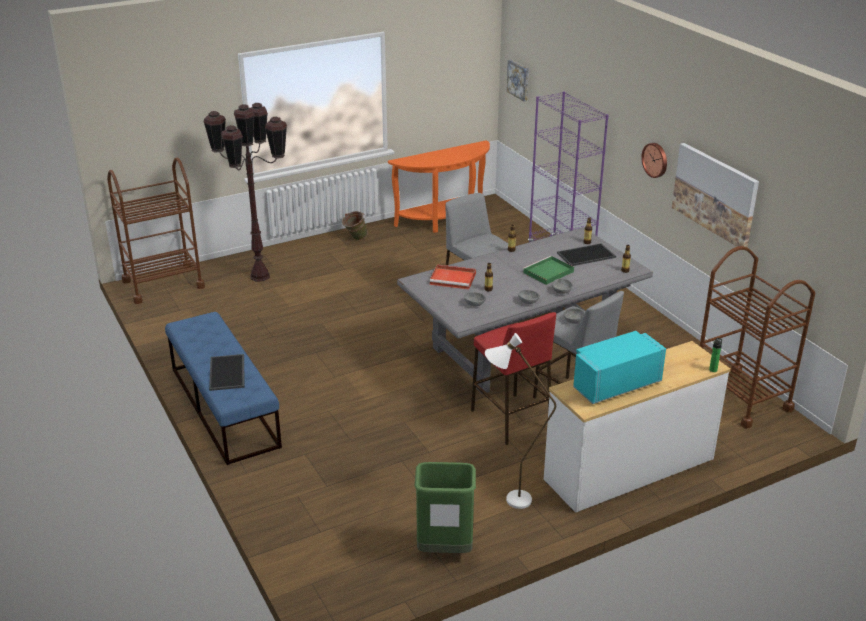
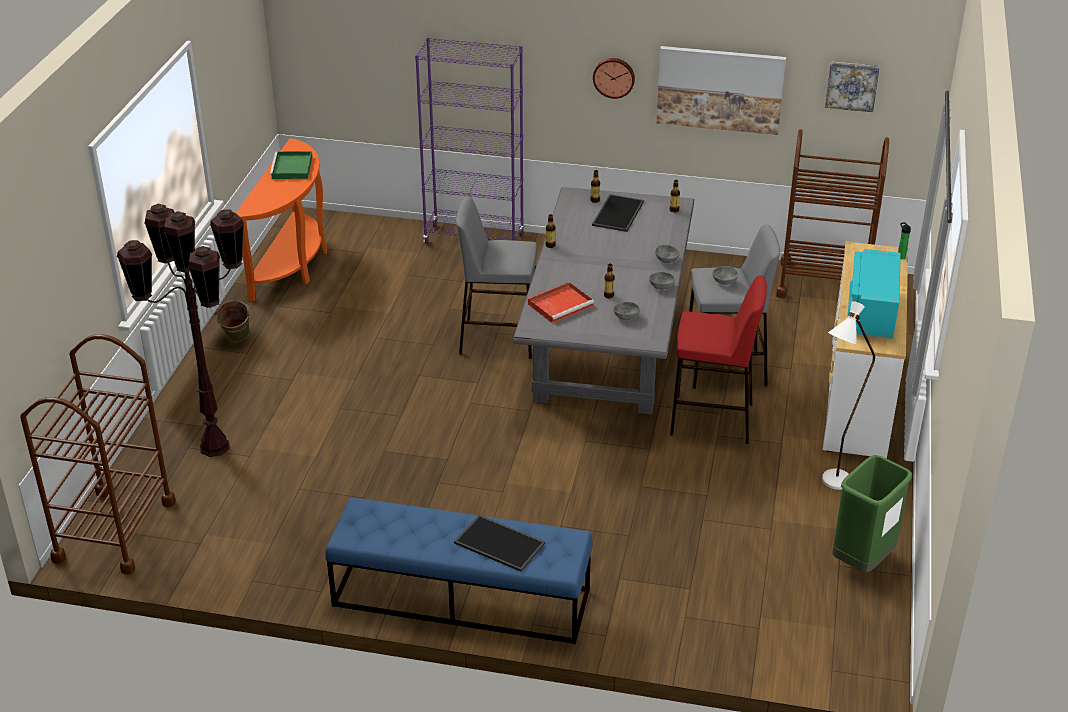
camera: 50 degrees left, 5 degrees up
picture [507,60,529,101] -> picture moved to [825,62,880,112]
green tray [523,256,574,285] -> green tray moved to [270,151,312,179]

